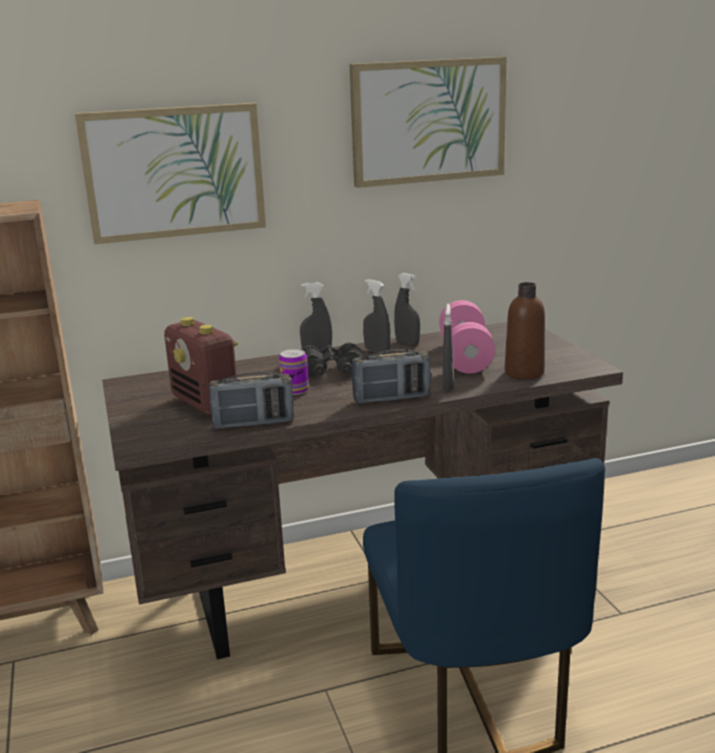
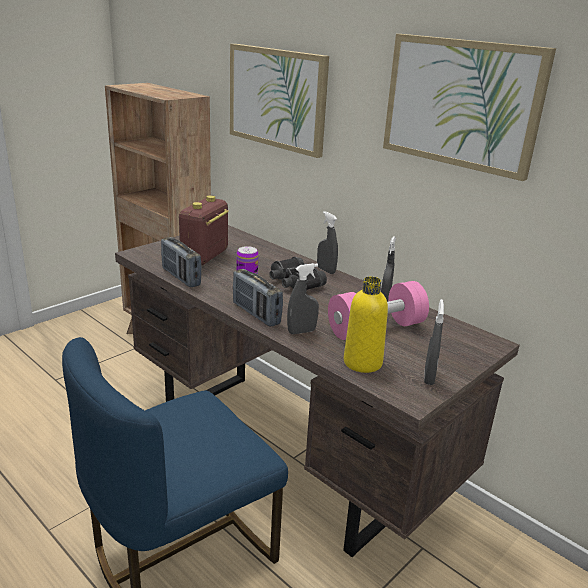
camera: 60 degrees right, 5 degrees up
grey spray bottle [363,279,391,354] -> grey spray bottle moved to [424,299,444,385]
brown bottle [505,282,545,379] -> yellow bottle [344,276,388,373]

